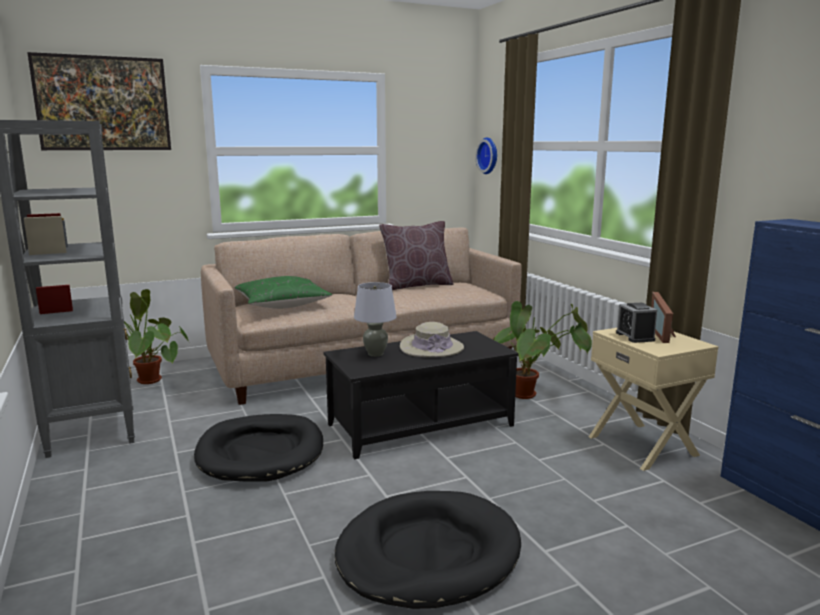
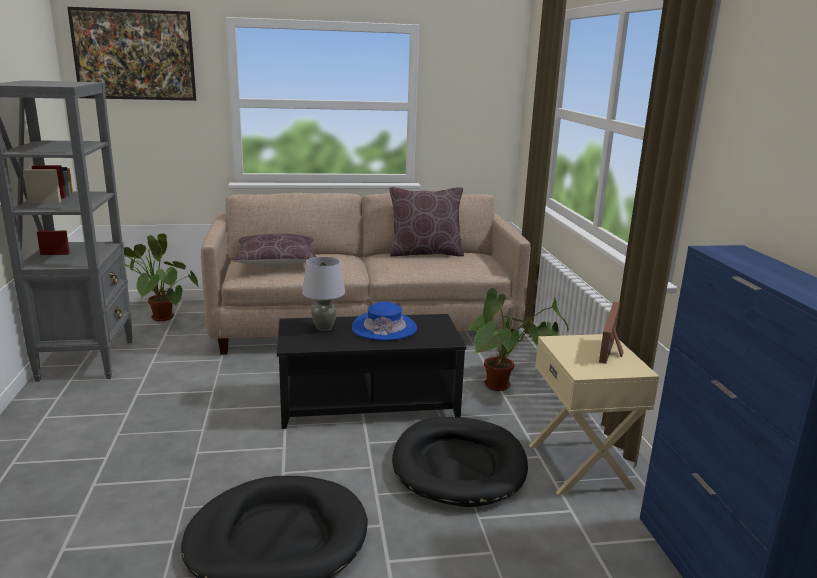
camera: 15 degrees right, 5 degrees up
black dog bed [194,414,323,482] -> black dog bed moved to [392,417,528,507]
green pillow [235,276,332,309] -> brown pillow [232,234,316,267]
beige hat [400,322,464,357] -> blue hat [352,302,417,341]
wall clock [475,137,497,174] -> none
alarm clock [616,303,657,343] -> none

